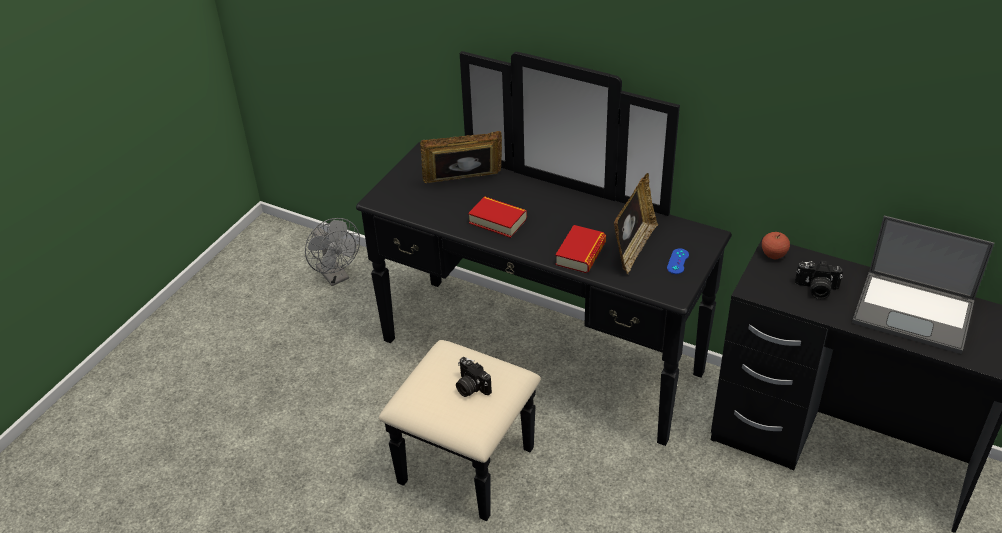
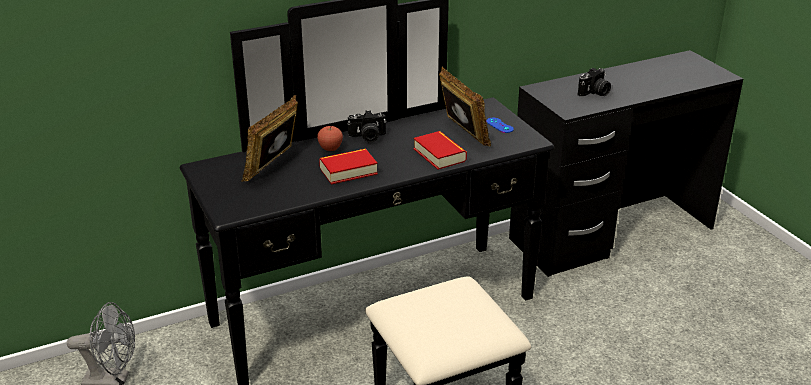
camera: 55 degrees left, 10 degrees down
camera [456,357,492,397] -> camera moved to [348,110,386,143]
apple [762,232,790,259] -> apple moved to [317,125,343,151]
laptop [852,216,994,354] -> none

